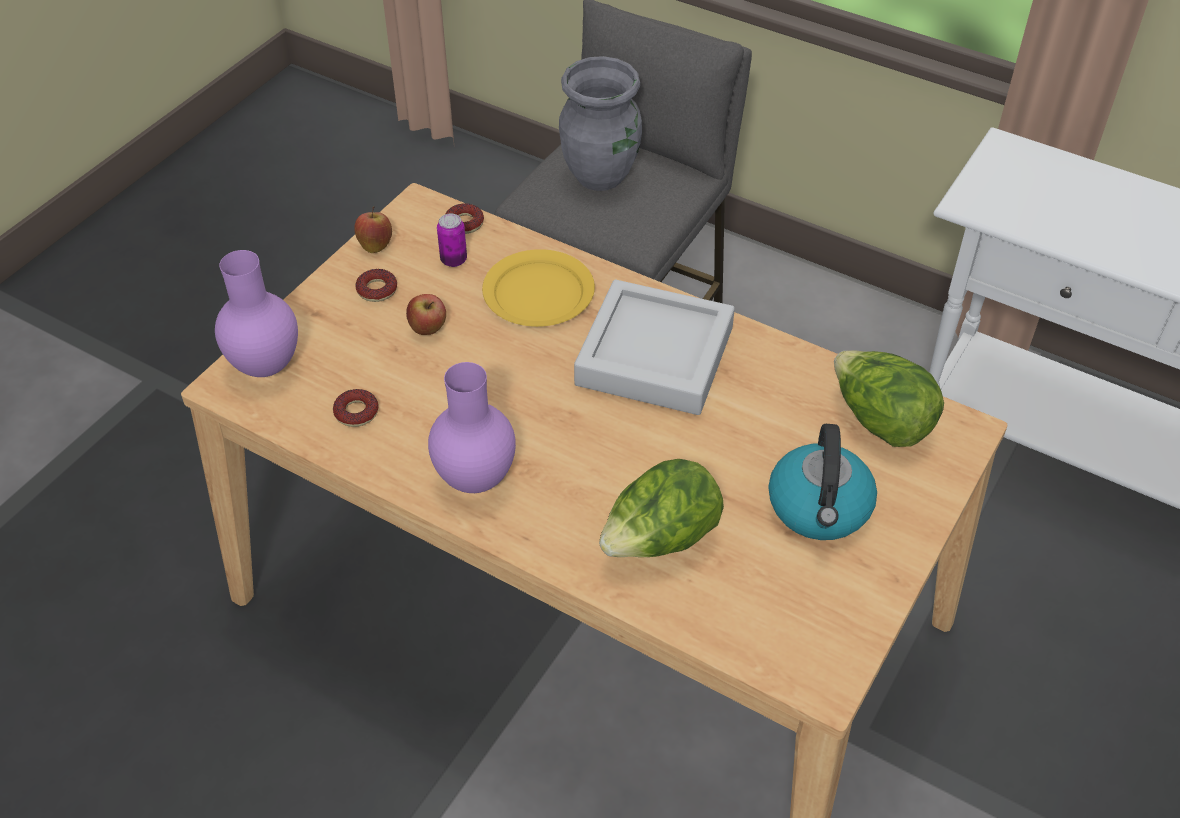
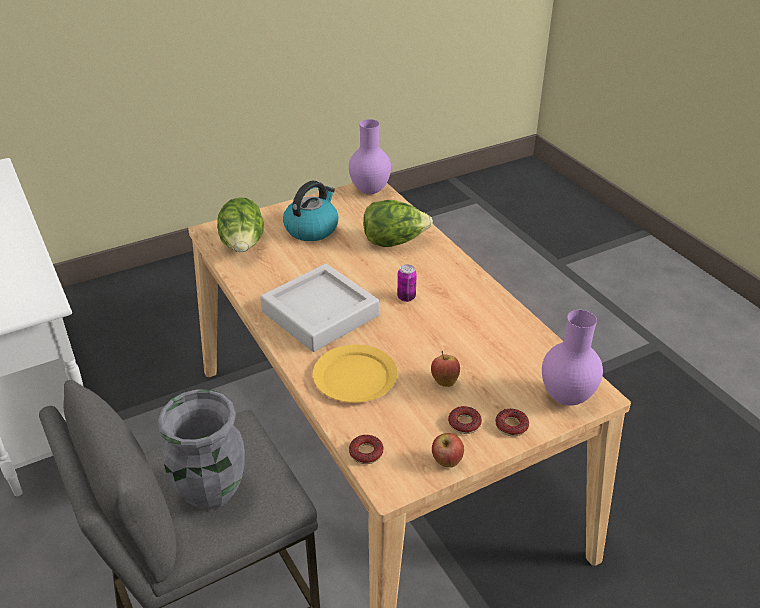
camera: 150 degrees left, 10 degrees down
donut [333,389,378,427] -> donut moved to [495,409,529,436]
purple vase [428,362,516,493] -> purple vase moved to [349,119,391,195]
can [437,213,467,267] -> can moved to [397,264,417,302]

